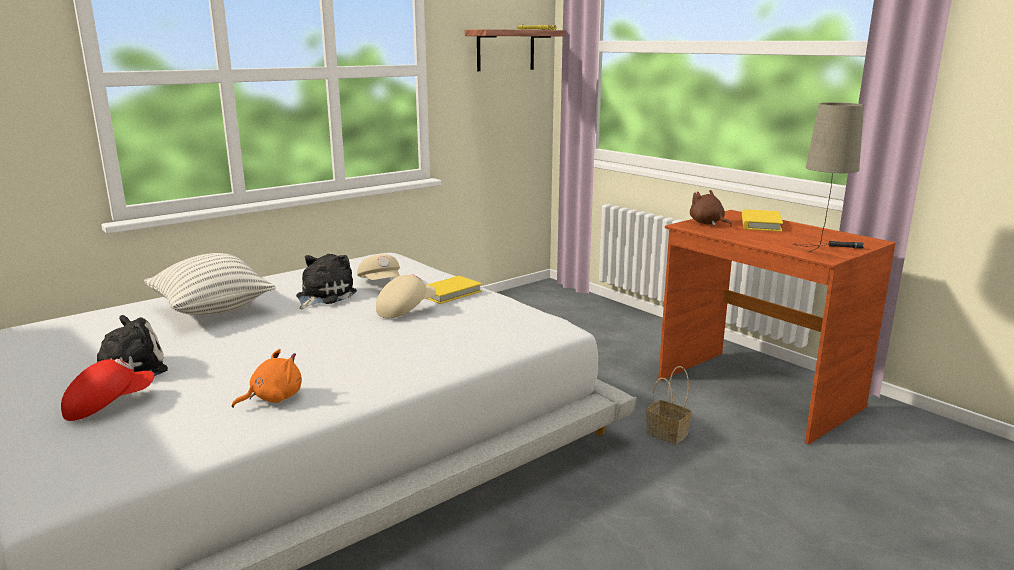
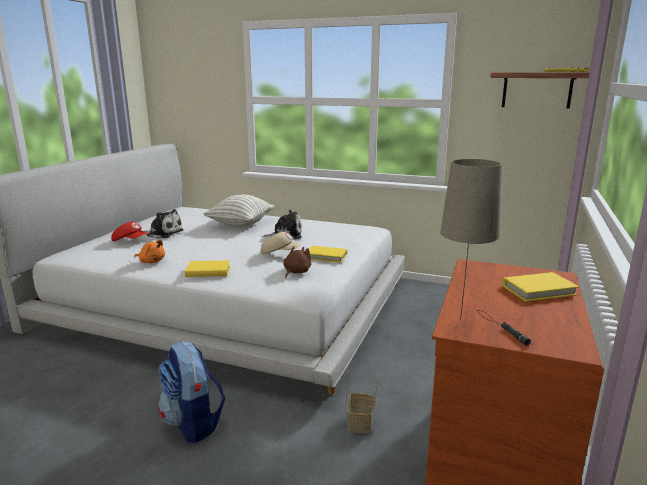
camera: 60 degrees right, 0 degrees up
beige cap [357,254,400,280] -> none
brown plush toy [690,190,732,227] -> brown plush toy moved to [283,246,311,278]
none -> backpack [158,341,225,443]
none -> yellow book [185,260,230,277]

